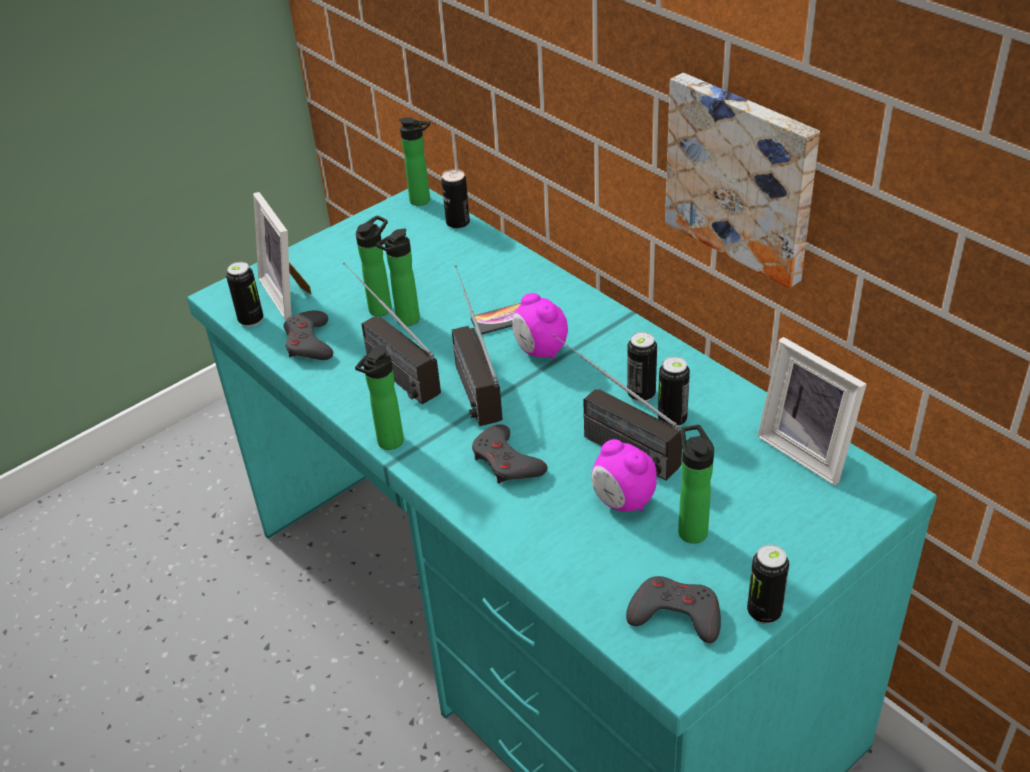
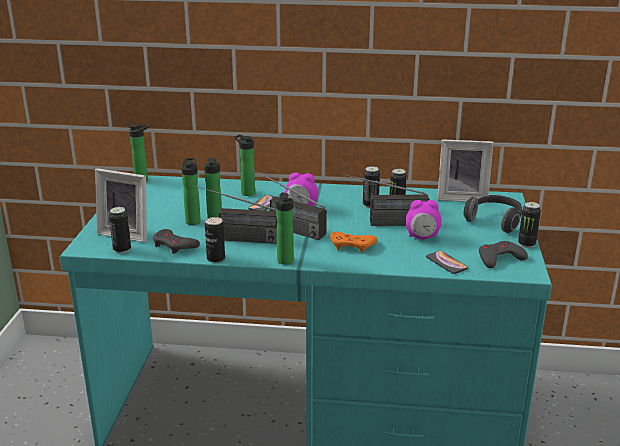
camera: 45 degrees left, 15 degrees down
can [441,169,470,229] -> can moved to [205,217,225,263]
grey game controller [472,424,547,484] -> orange game controller [330,232,377,253]
picture [665,73,820,289] -> none
bottle [678,425,714,543] -> bottle moved to [234,134,255,196]
none -> phone [426,251,468,274]
none -> headphones [463,195,522,233]

